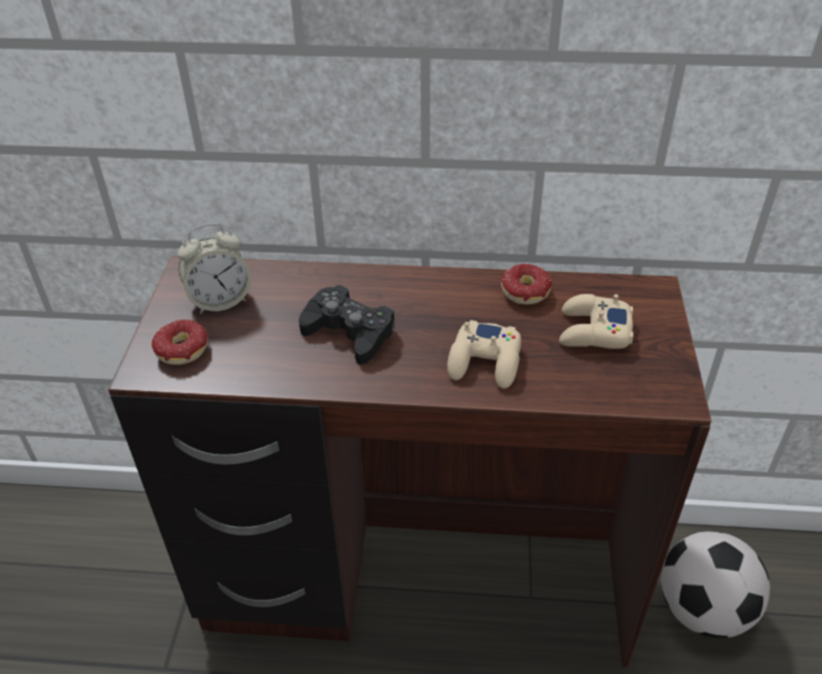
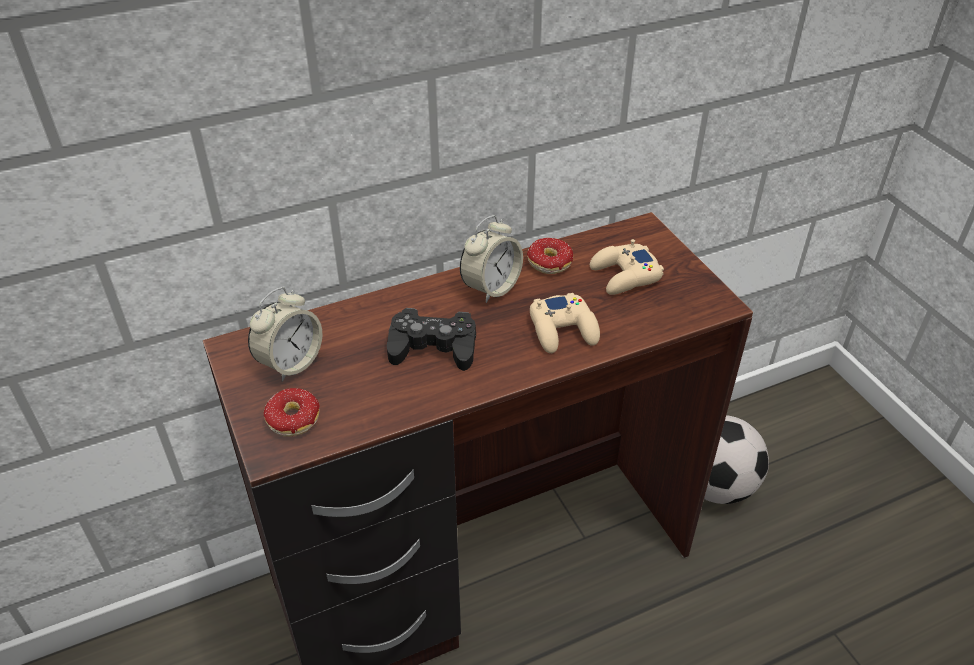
camera: 30 degrees left, 0 degrees up
none -> alarm clock [460,215,523,303]

